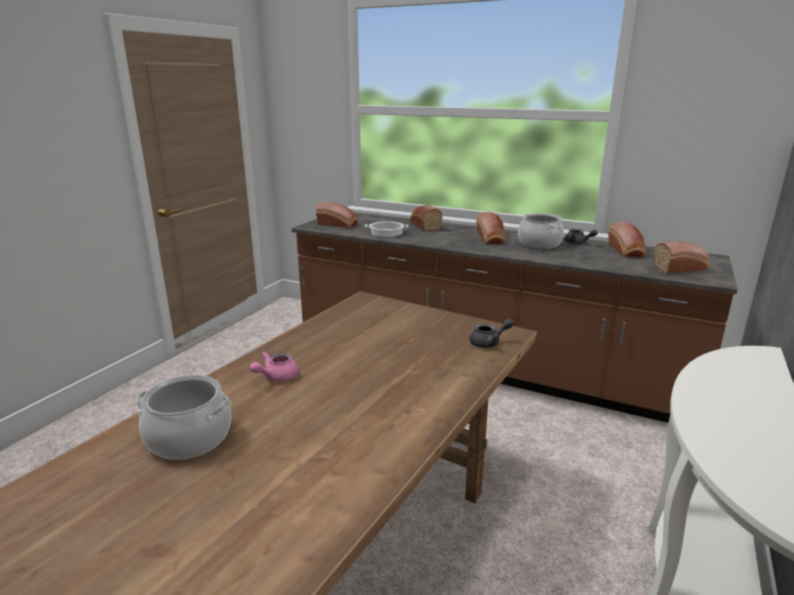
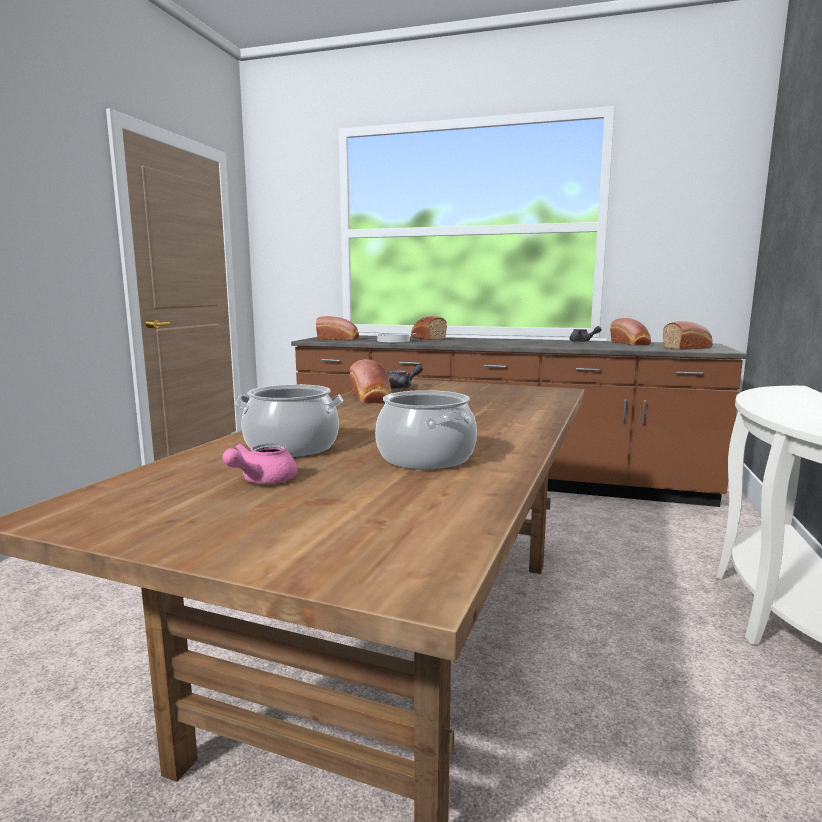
camera: 10 degrees left, 10 degrees down
pink teapot [250,352,298,381] -> pink teapot moved to [222,443,297,484]
grey teapot [470,319,514,348] -> grey teapot moved to [388,365,423,389]
bread [476,212,505,244] -> bread moved to [350,359,392,404]
cooking pot [518,213,564,249] -> cooking pot moved to [375,390,477,469]

